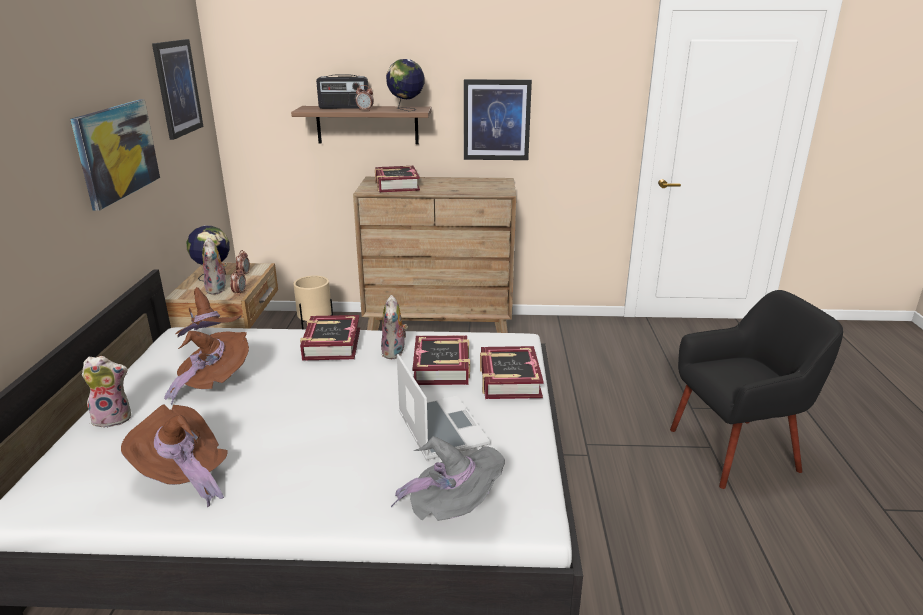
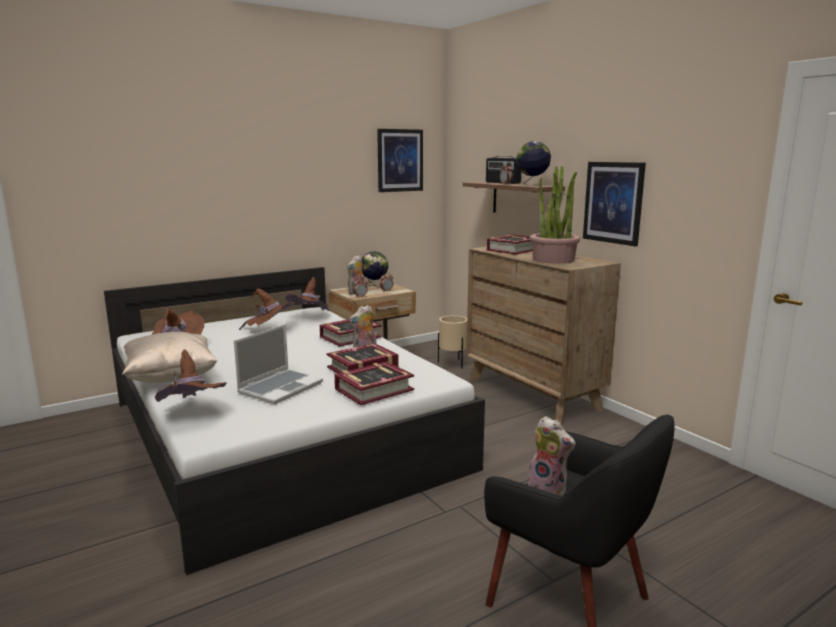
camera: 55 degrees right, 10 degrees down
picture [70,100,160,211] -> none
plush toy [82,356,131,429] -> plush toy moved to [528,416,575,496]
grey hat [391,436,505,521] -> brown hat [155,350,226,402]
none -> beige pillow [122,331,217,383]
none -> potted plant [530,166,580,264]

